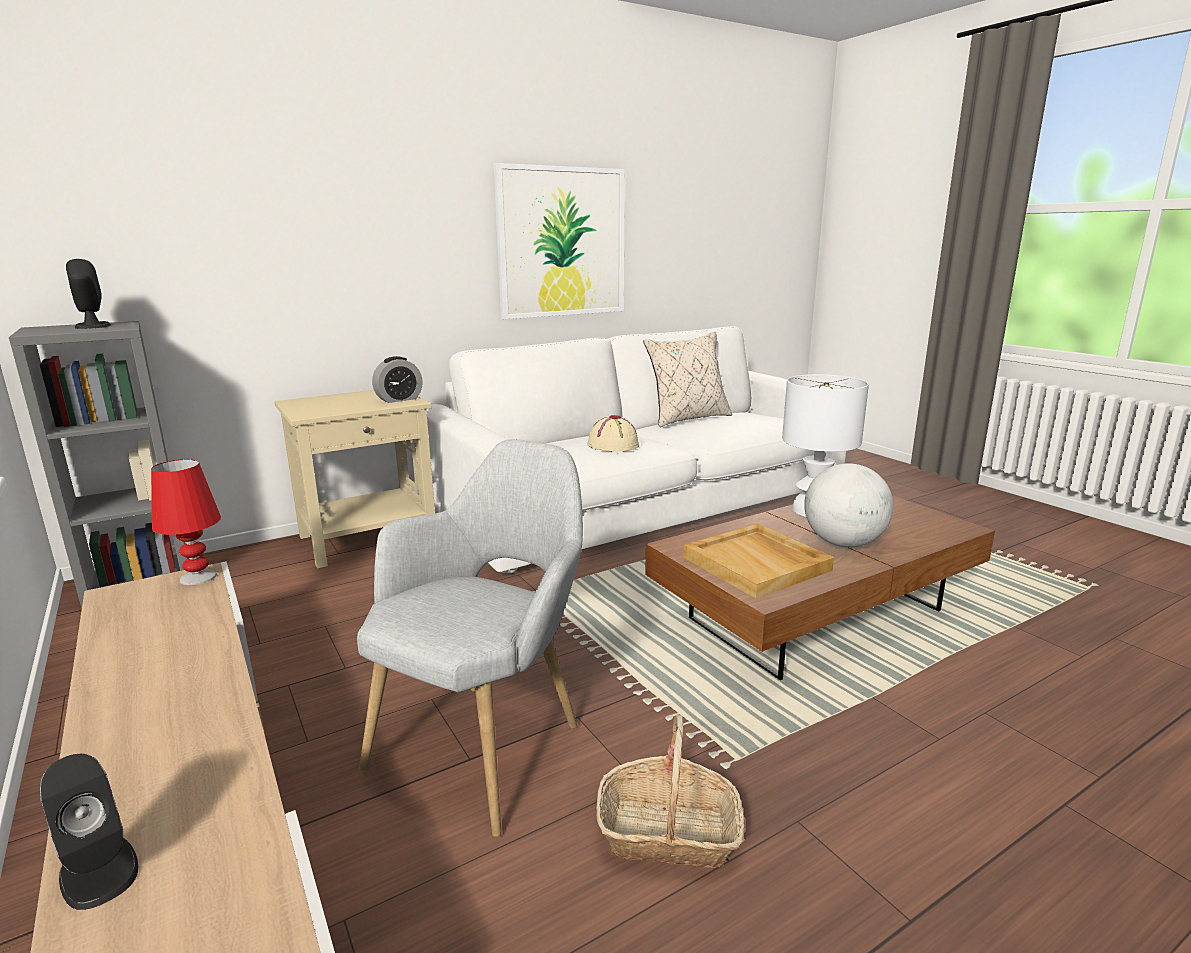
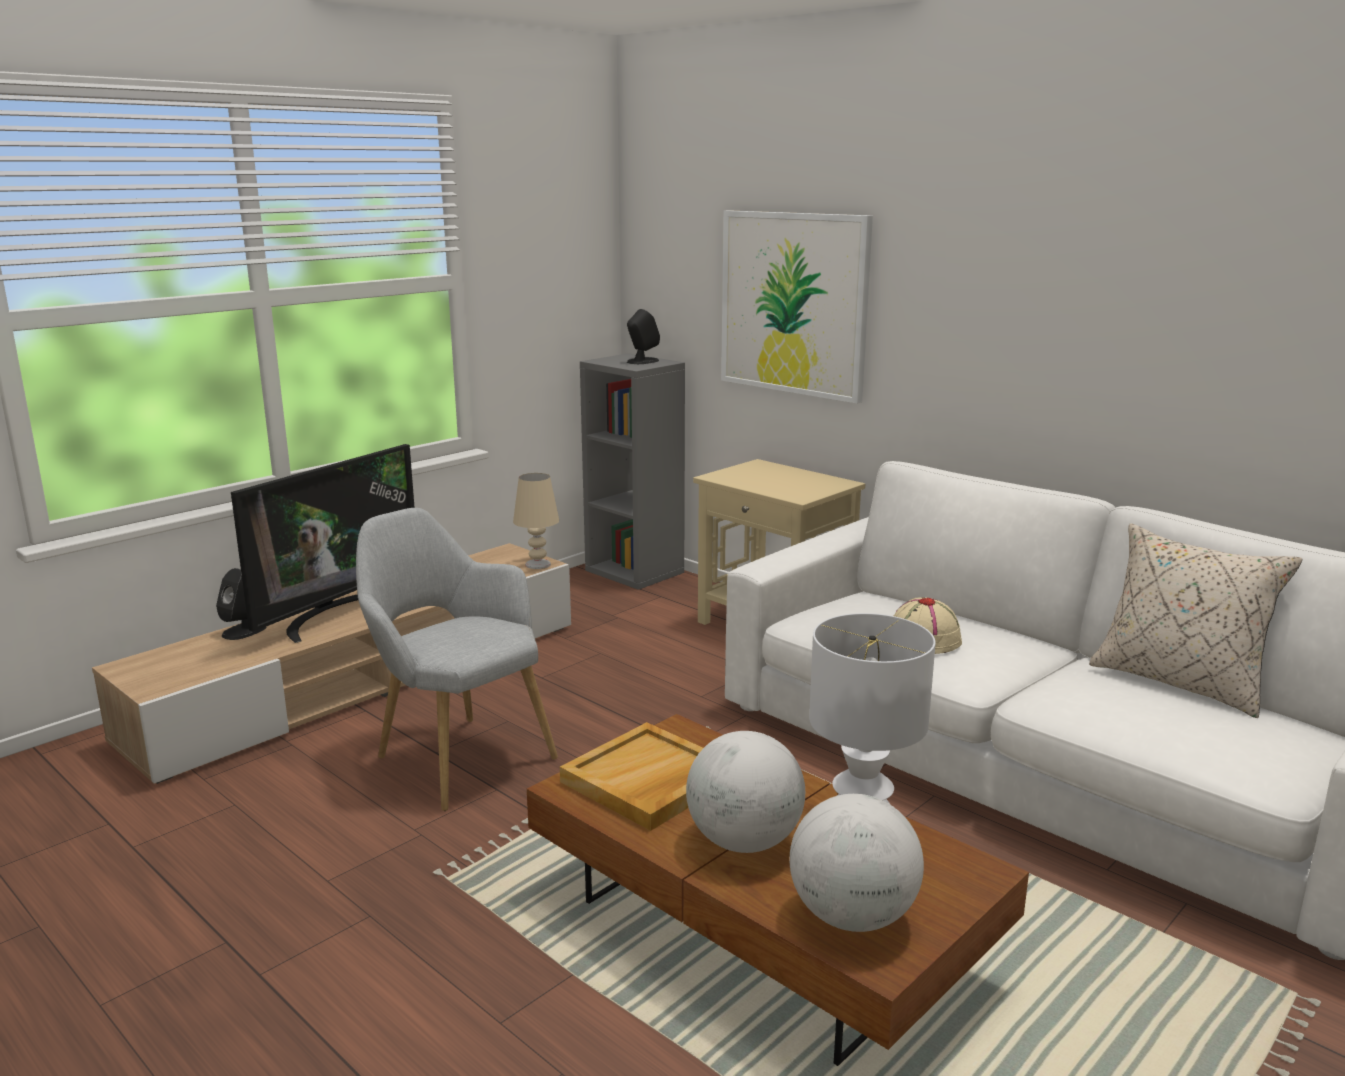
camera: 75 degrees right, 0 degrees up
red table lamp [151,459,221,585] -> beige table lamp [513,473,559,569]
grey armchair [357,439,583,837] -> grey armchair turned 150 degrees counterclockwise [356,508,558,811]
alarm clock [372,356,423,403] -> none
picture [494,163,625,319] -> picture moved to [721,210,873,404]
basket [597,714,745,868] -> none
none -> television [231,444,415,643]
none -> globe [789,794,924,932]

